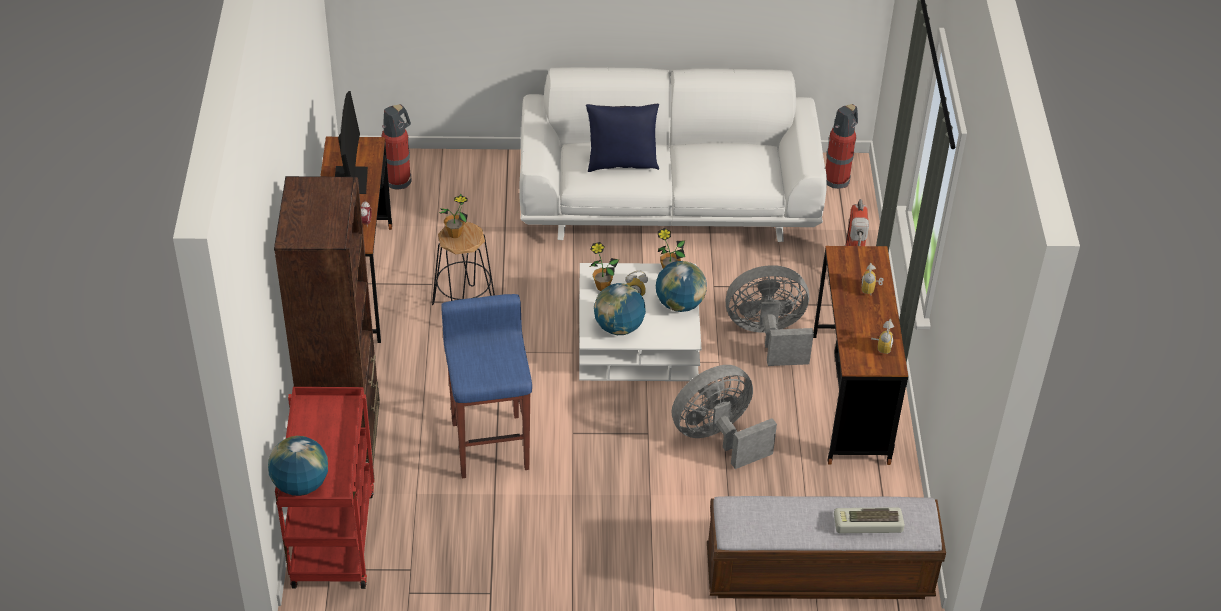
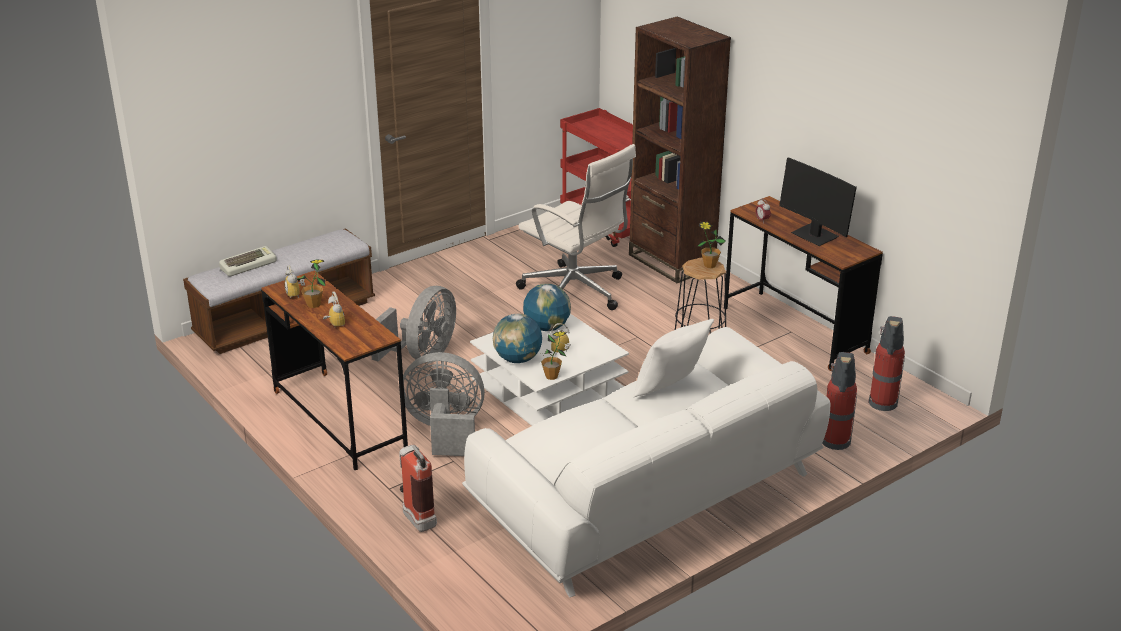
camera: 145 degrees right, 15 degrees down
globe [268,436,328,496] -> none
blue stool [441,294,532,478] -> white office chair [516,144,636,310]
blue pillow [586,104,659,172] -> white pillow [633,319,714,398]
potted plant [590,242,619,291] -> potted plant moved to [296,260,325,308]
grey fan [726,265,814,366] -> grey fan turned 135 degrees counterclockwise [403,352,485,456]
fire extinguisher [826,104,858,189] -> fire extinguisher moved to [822,352,857,450]

